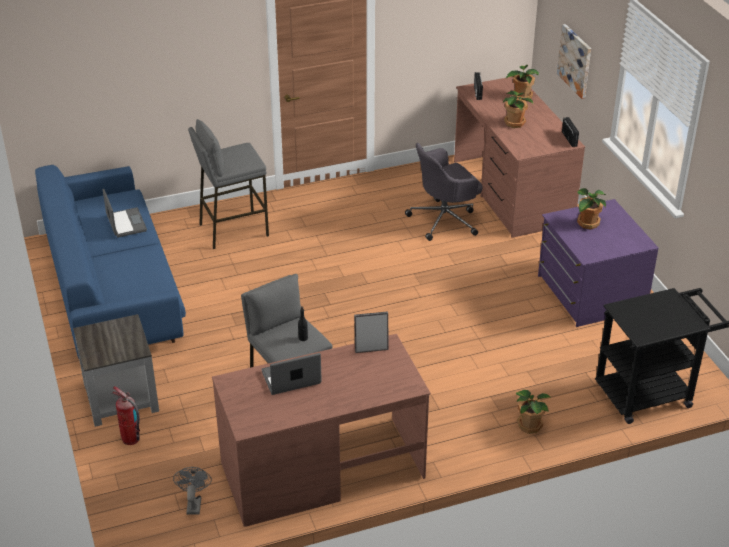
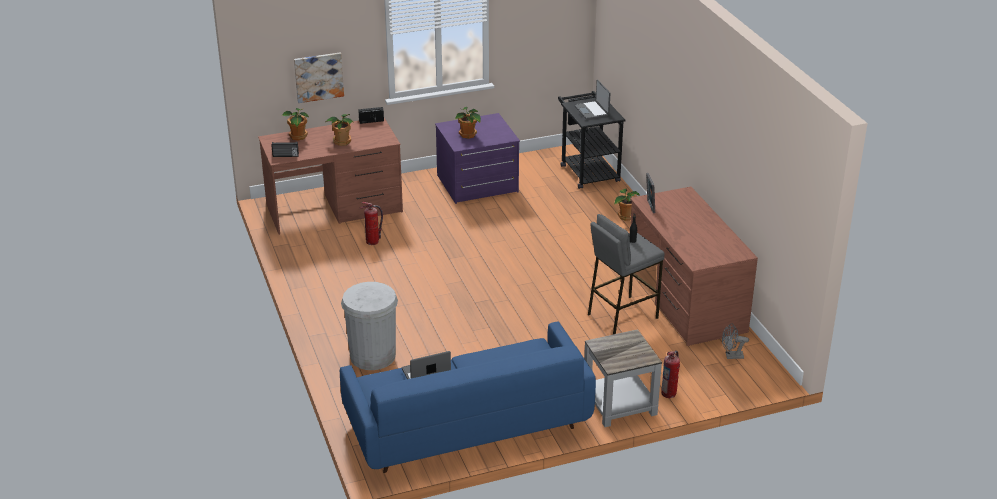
camera: 90 degrees left, 5 degrees down
grey stool [188,119,269,249] -> white trash can [341,282,398,370]
laptop [261,353,322,395] -> laptop moved to [574,80,611,120]
grey office chair [405,143,483,241] -> fire extinguisher [359,202,383,245]

